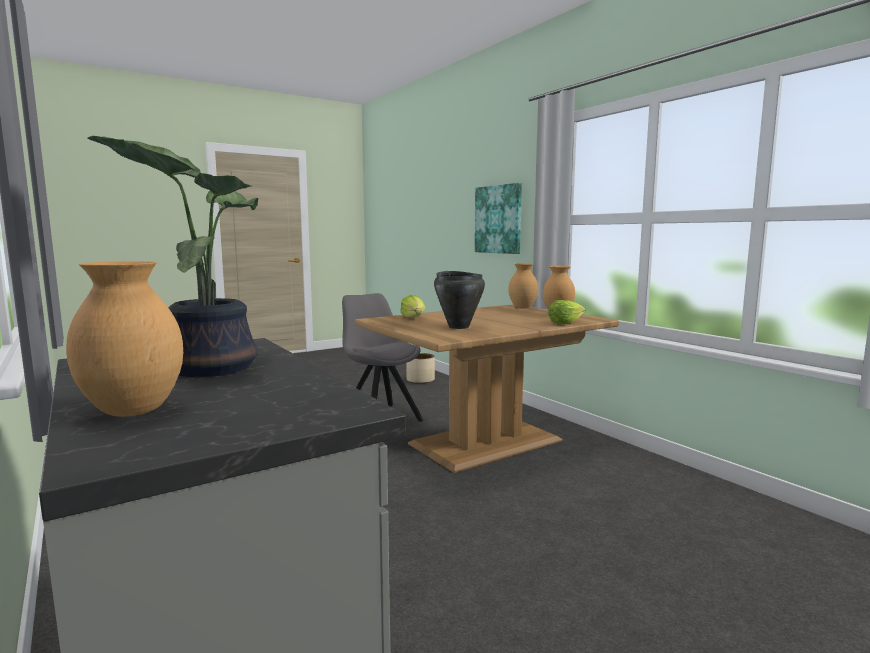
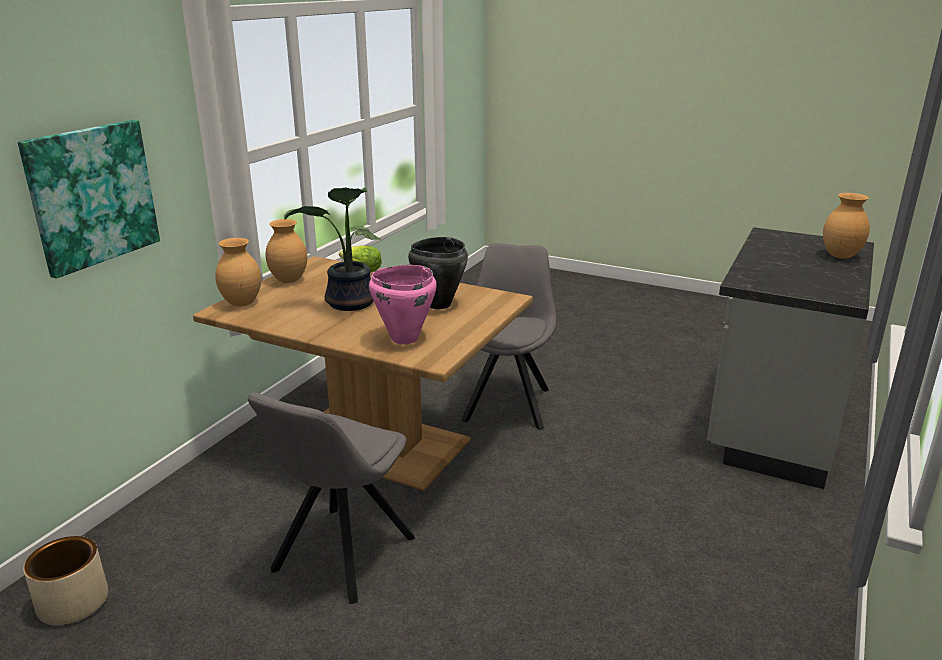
camera: 120 degrees left, 15 degrees up
potted plant [88,136,259,377] -> potted plant moved to [284,187,381,311]
lettuce [400,295,426,318] -> pink cooking pot [369,265,437,344]
none -> grey chair [461,243,556,430]

